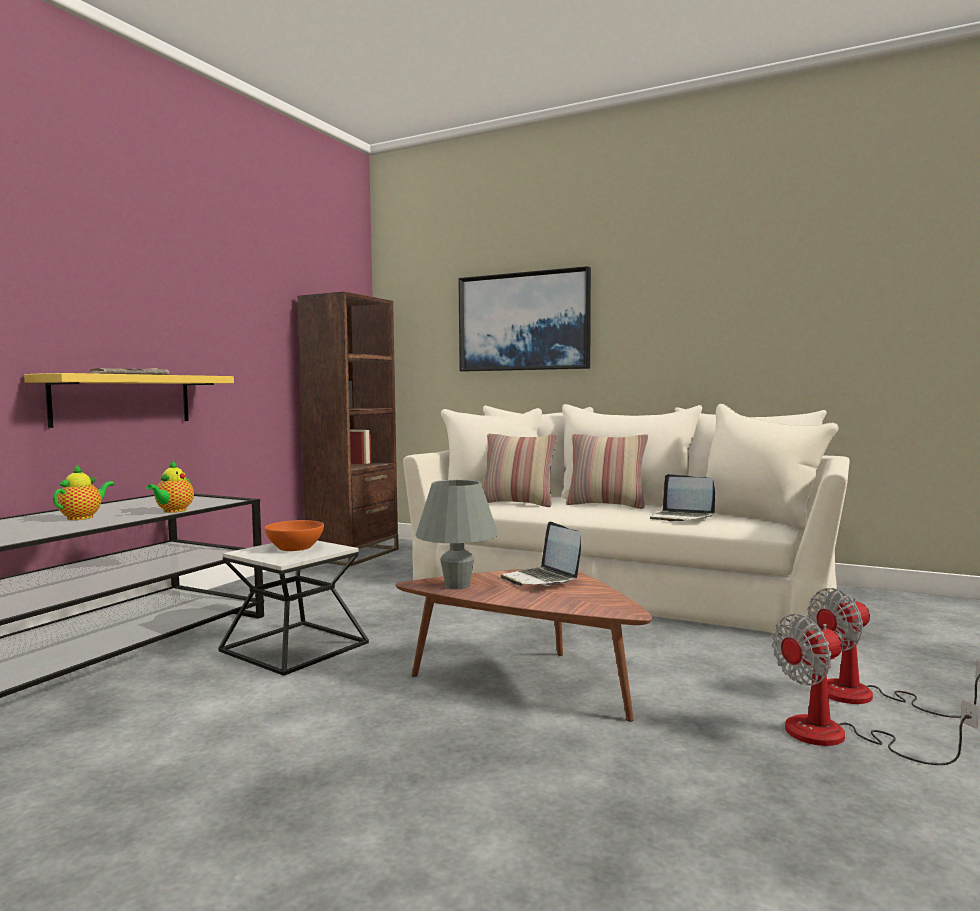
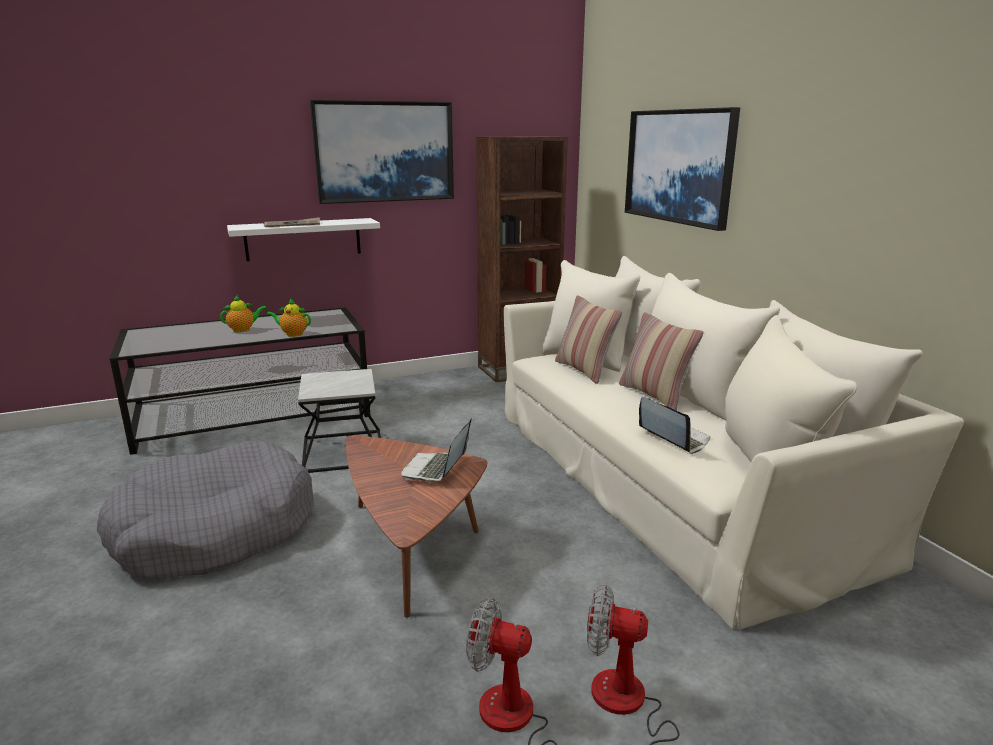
camera: 40 degrees right, 15 degrees up
yellow shelf [24,373,234,428] -> white shelf [227,218,380,261]
teapot [146,461,194,513] -> teapot turned 45 degrees clockwise [266,299,311,337]
orange bowl [265,520,324,551] -> none
grey table lamp [415,480,498,589] -> none
laptop [650,474,715,522] -> laptop turned 150 degrees clockwise [639,397,710,454]
none -> grey dog bed [97,441,314,579]
none -> picture [310,100,454,204]

